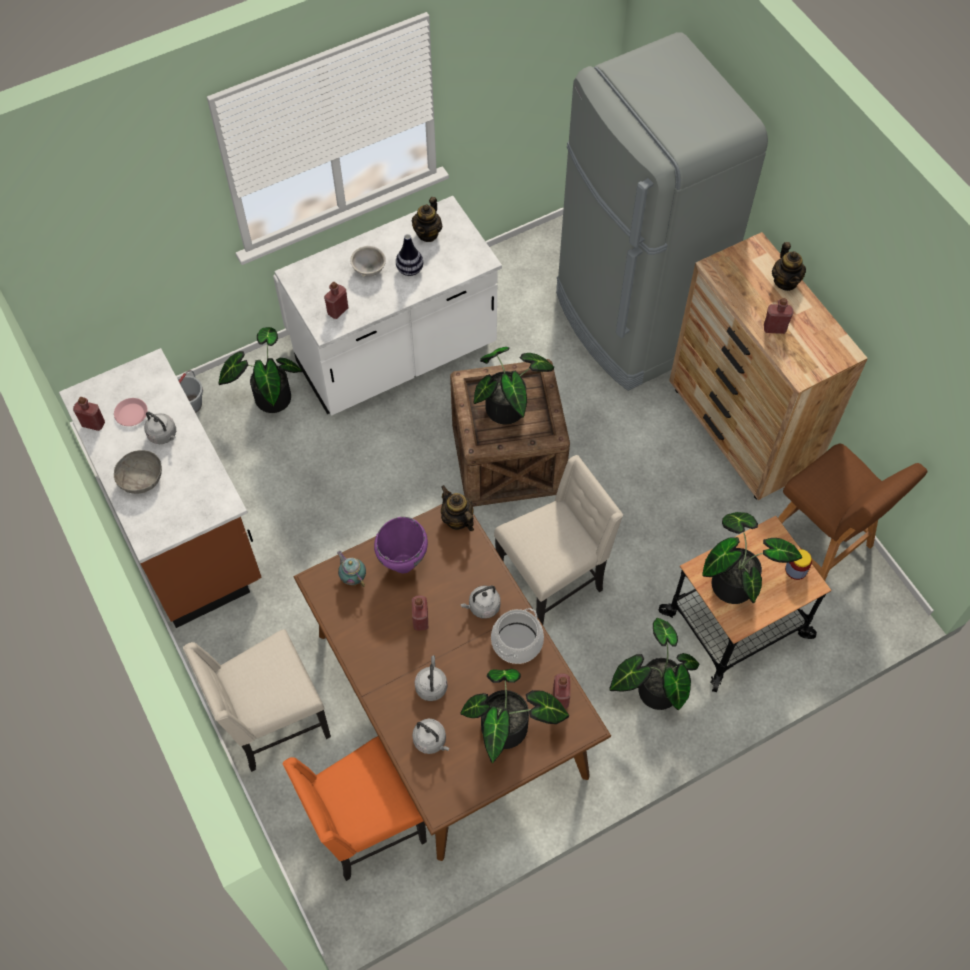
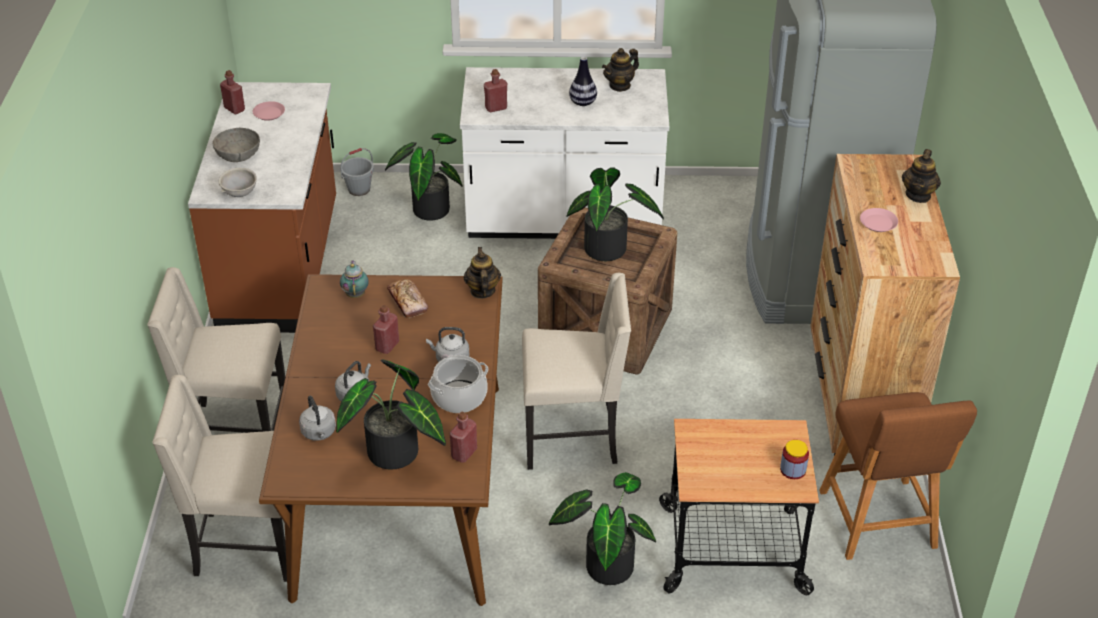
camera: 30 degrees right, 20 degrees down
grey kettle [144,412,176,444] -> none
orange chair [283,736,427,881] -> beige chair [152,375,287,582]
grey bowl [350,246,386,277] -> grey bowl moved to [218,168,257,197]
purple cooking pot [374,517,428,573] -> bread [387,279,428,318]
potted plant [702,512,802,604] -> none
red bottle [764,298,794,334] -> pink plate [860,208,898,232]

